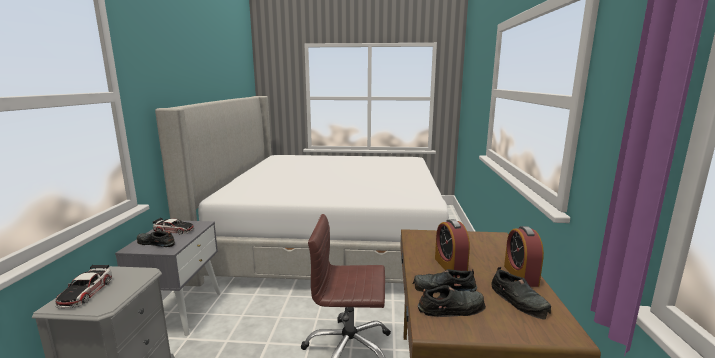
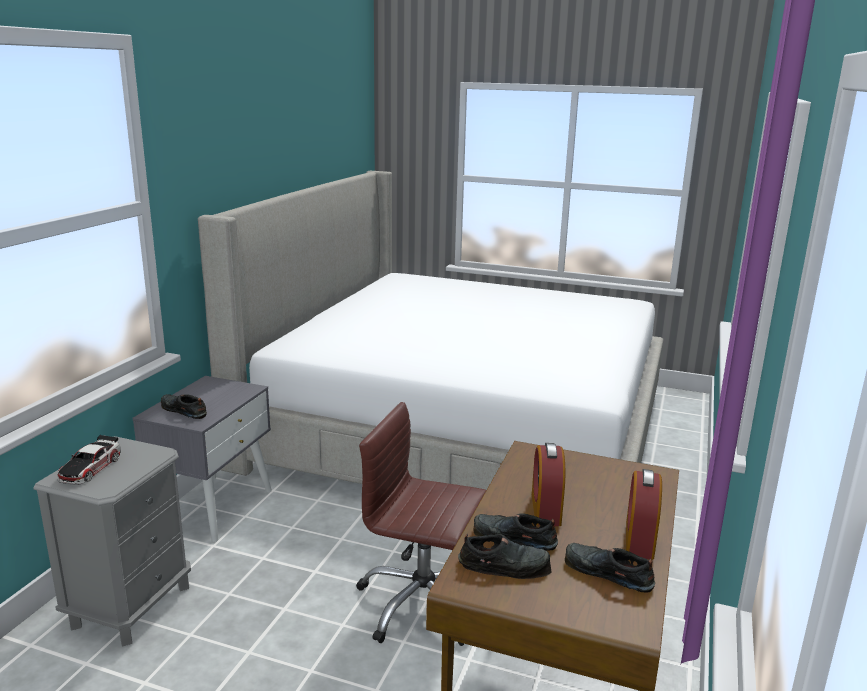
camera: 15 degrees right, 5 degrees up
toy car [153,218,194,235] -> none
black shoe [491,267,551,320] -> black shoe turned 135 degrees clockwise [565,543,655,593]

